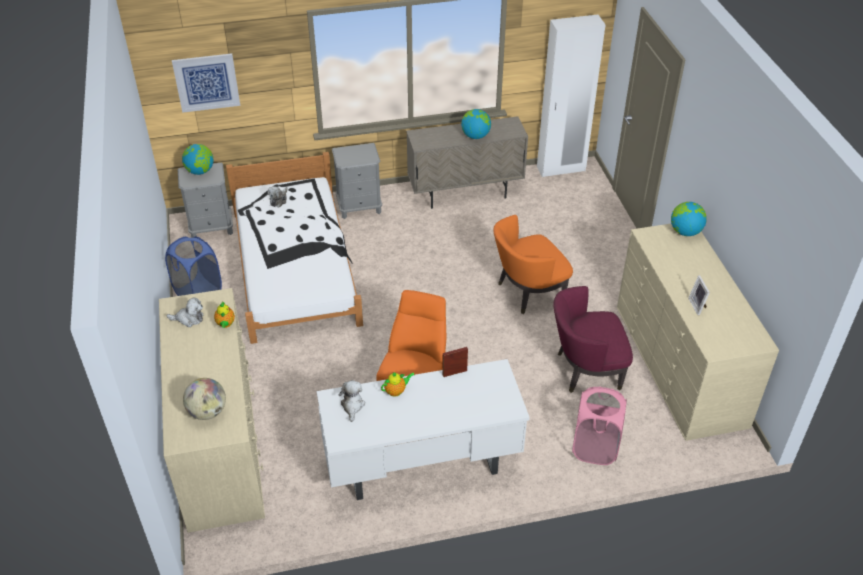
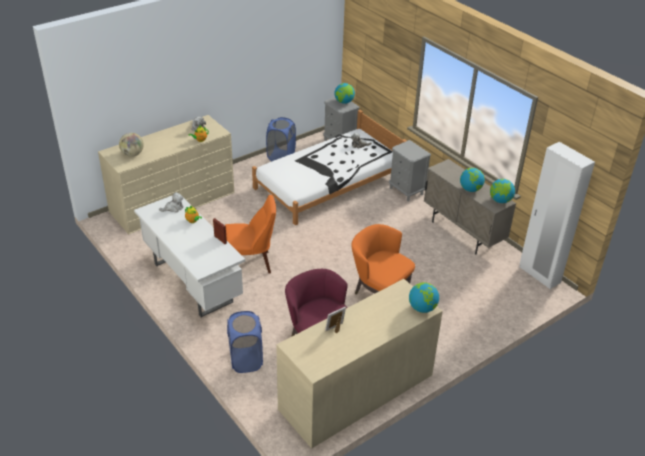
camera: 65 degrees right, 5 degrees down
picture [172,53,240,113] -> none
pink laundry basket [572,386,627,465] -> blue laundry basket [227,311,263,373]
none -> globe [490,179,515,203]

